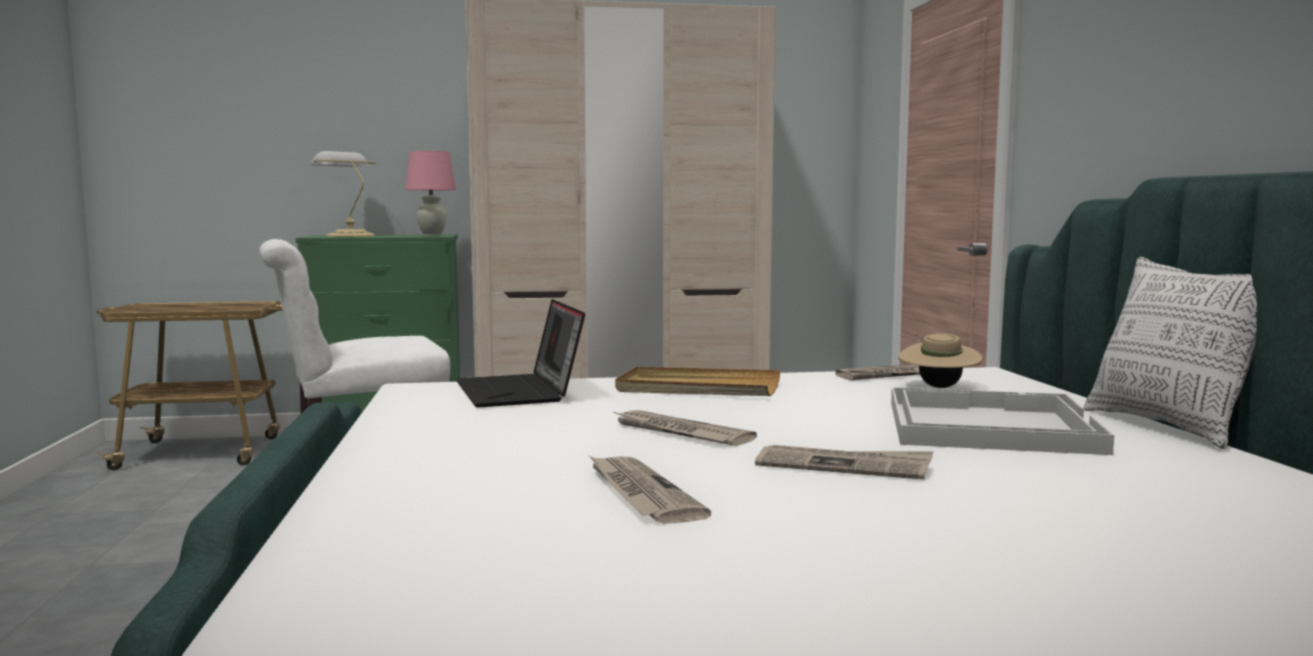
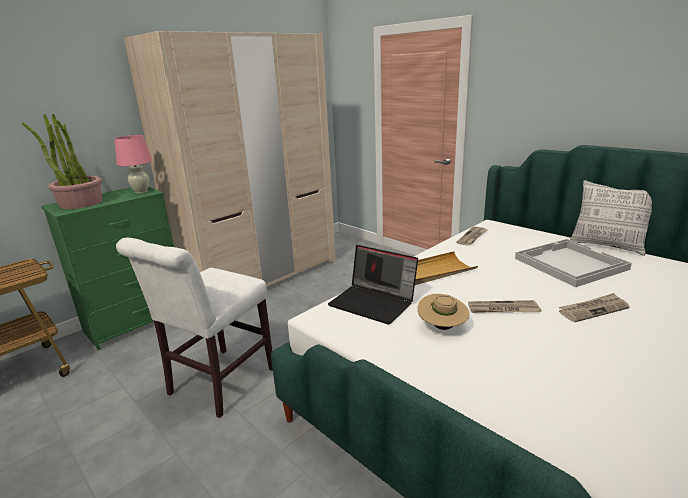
camera: 35 degrees left, 15 degrees up
table lamp [310,151,377,237] -> potted plant [22,114,103,209]
newspaper [589,456,711,524] -> none
beige hat [898,333,983,388] -> beige hat moved to [418,294,469,330]

